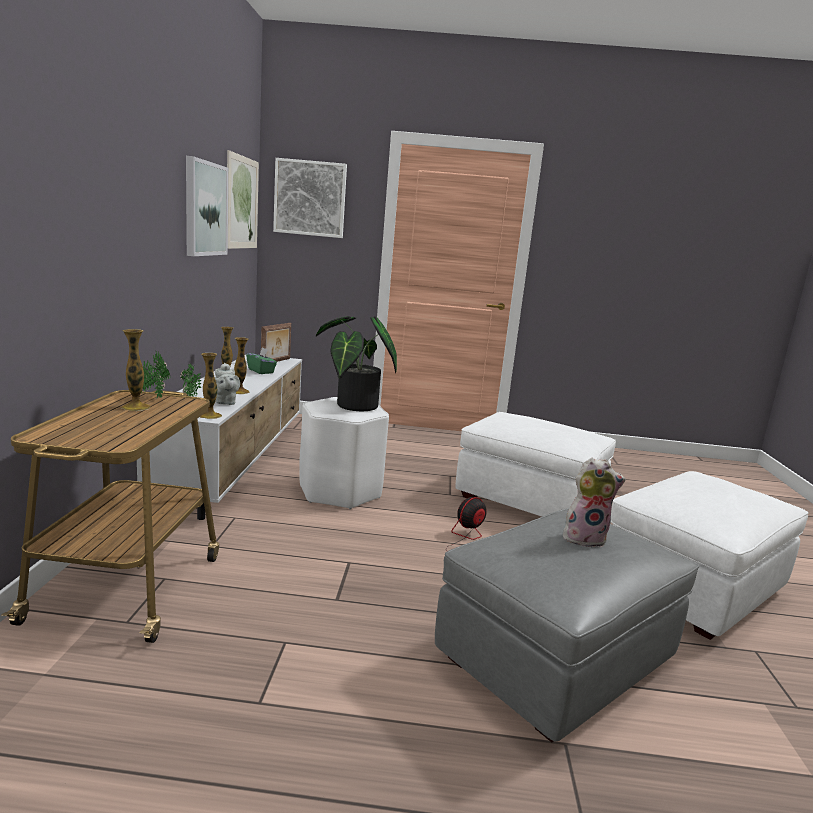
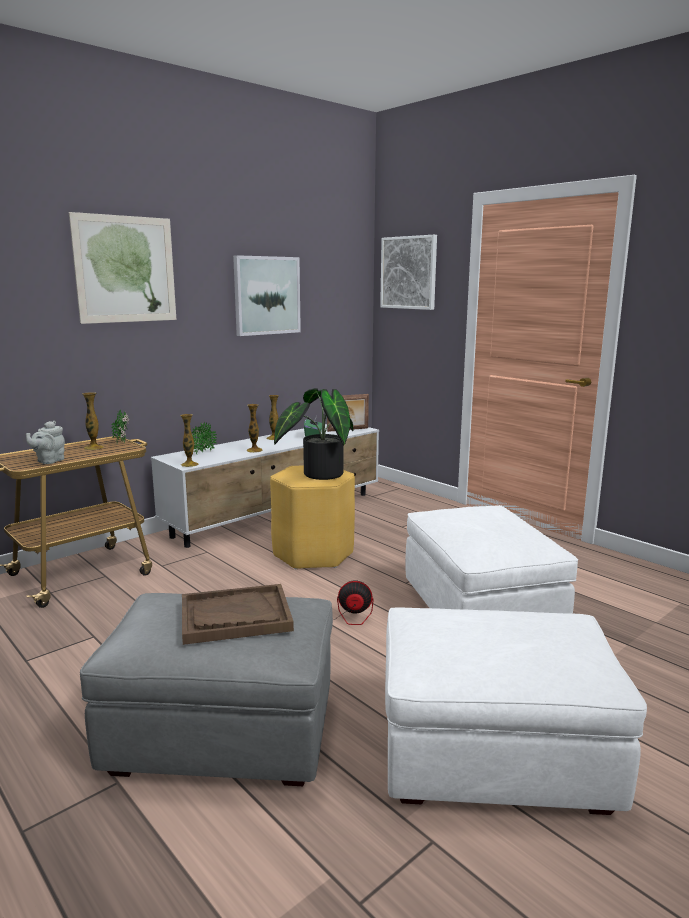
camera: 45 degrees right, 0 degrees up
grey teapot [215,363,240,405] -> grey teapot moved to [26,421,65,464]
picture [227,150,259,249] -> picture moved to [69,212,176,324]
white stool [299,397,389,509] -> yellow stool [270,466,355,569]
plush toy [563,458,626,547] -> brown tray [182,584,294,645]

